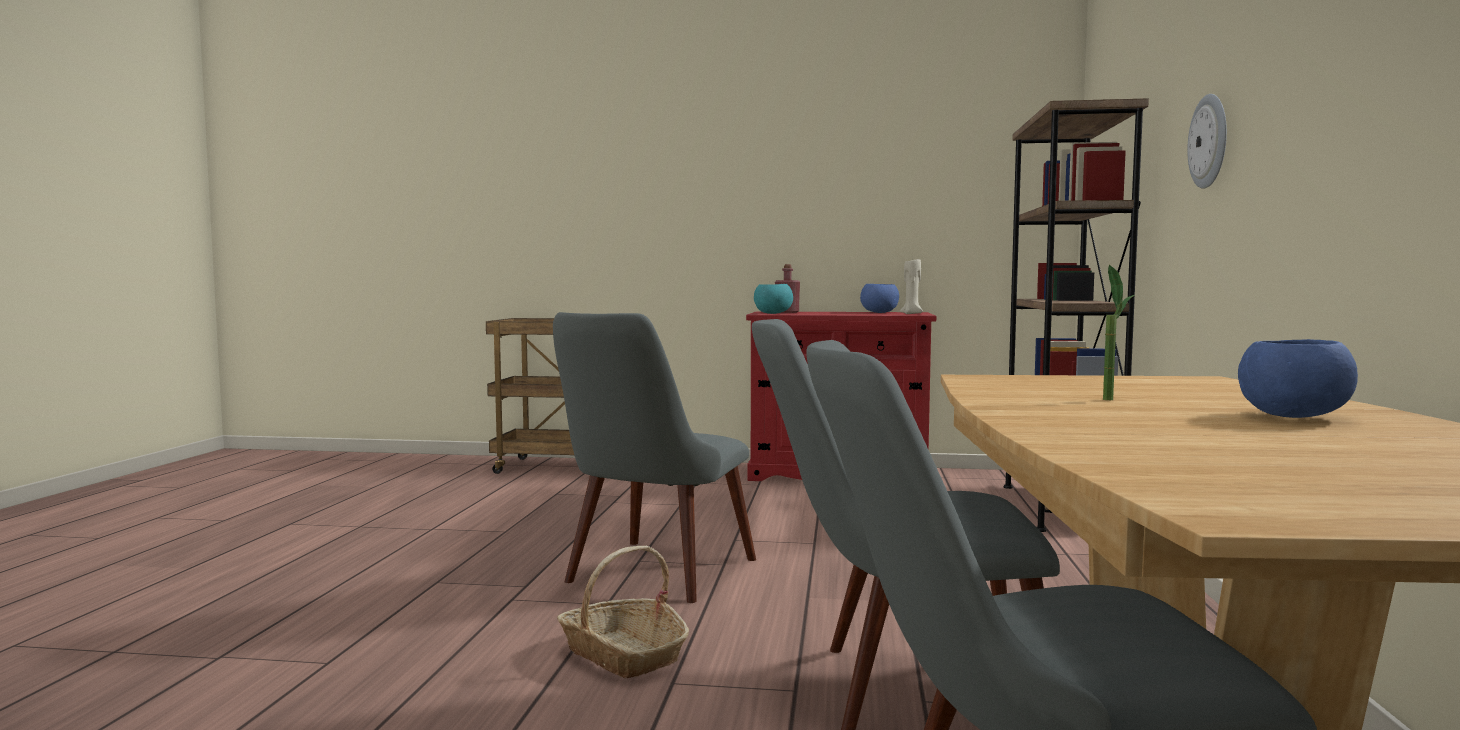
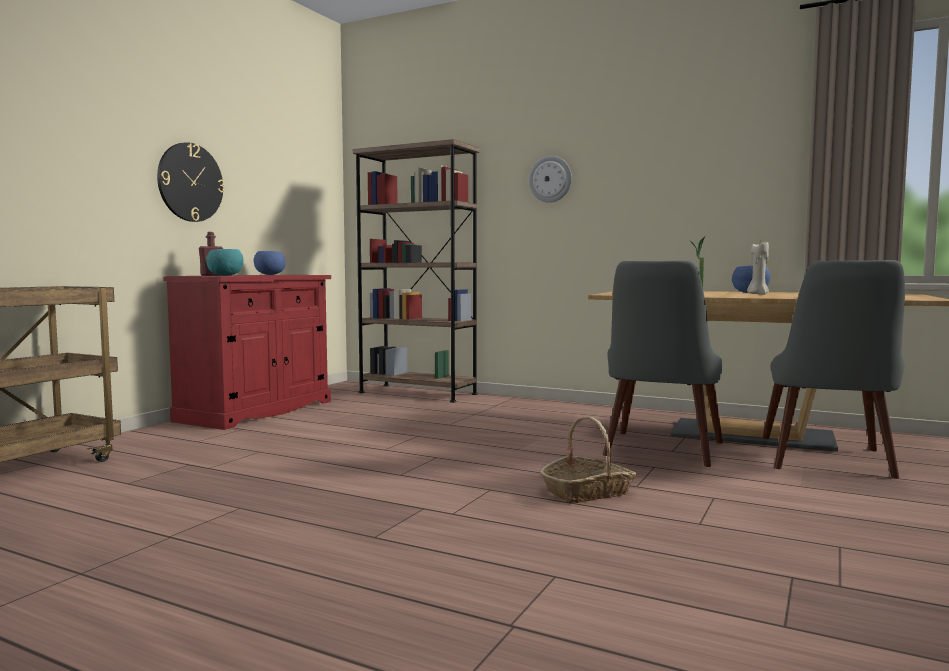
camera: 70 degrees left, 0 degrees up
grey chair [553,312,756,603] -> none
beige candle [900,259,923,314] -> beige candle moved to [747,242,769,295]
none -> wall clock [157,142,225,222]

